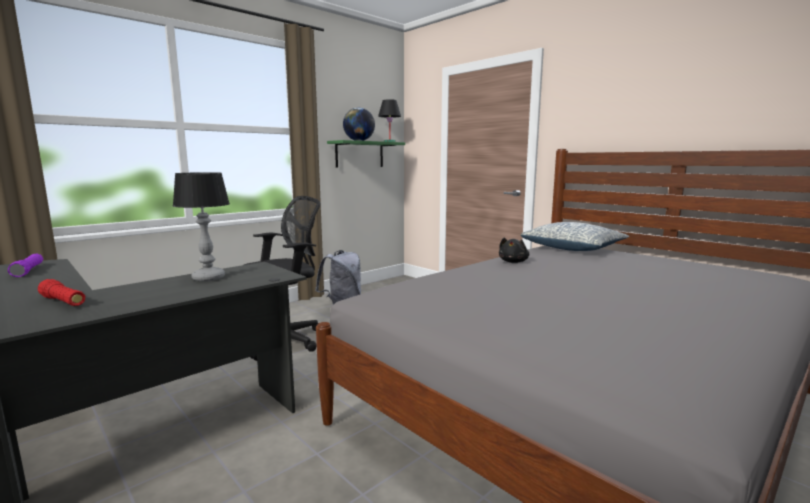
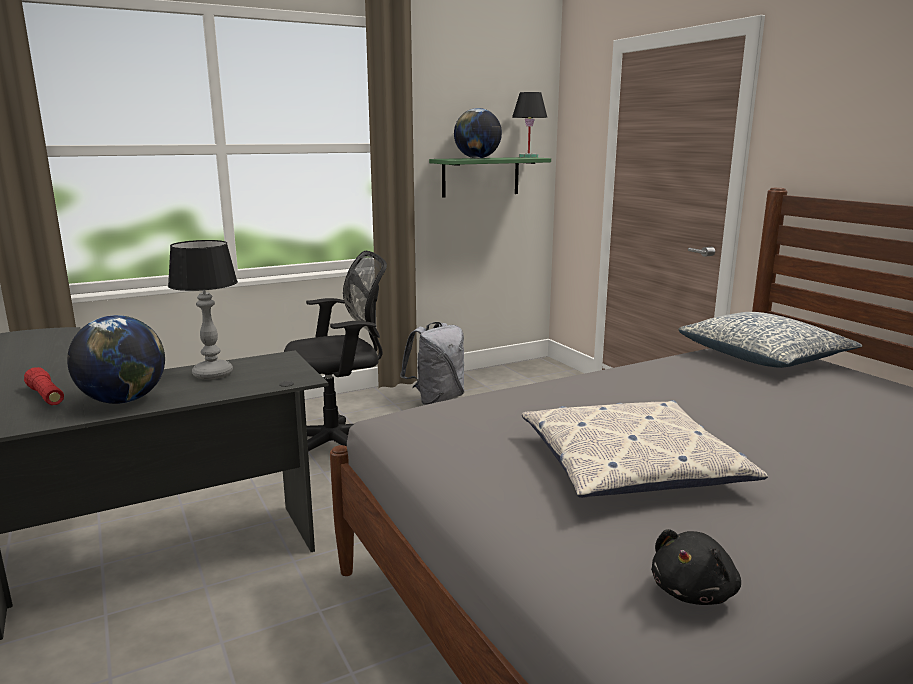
camera: 15 degrees right, 5 degrees up
purple flashlight [8,254,43,277] -> none
black plush toy [499,238,529,263] -> black plush toy moved to [651,529,741,605]
none -> globe [67,315,165,404]
none -> pillow [522,400,768,498]

